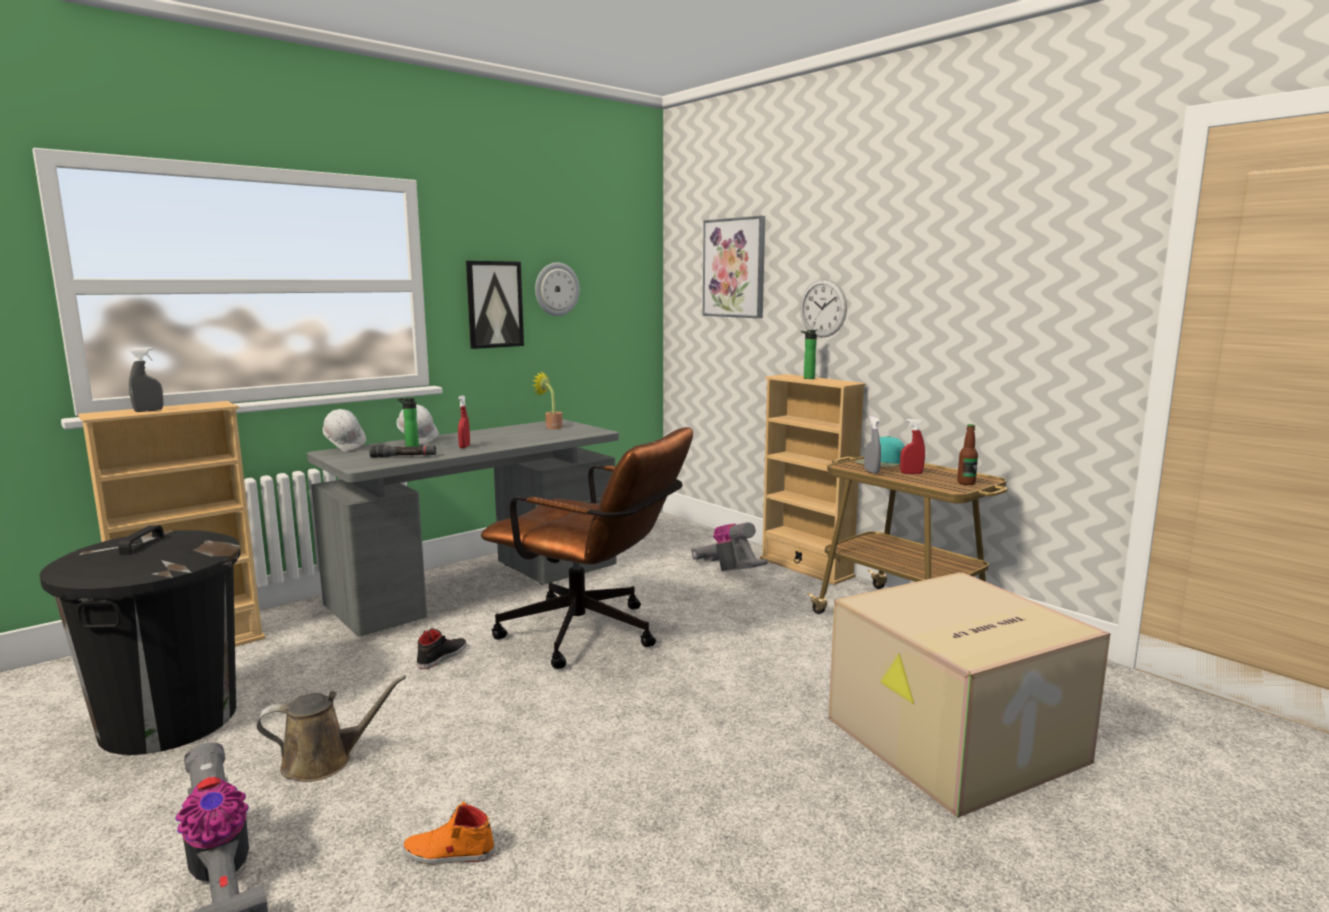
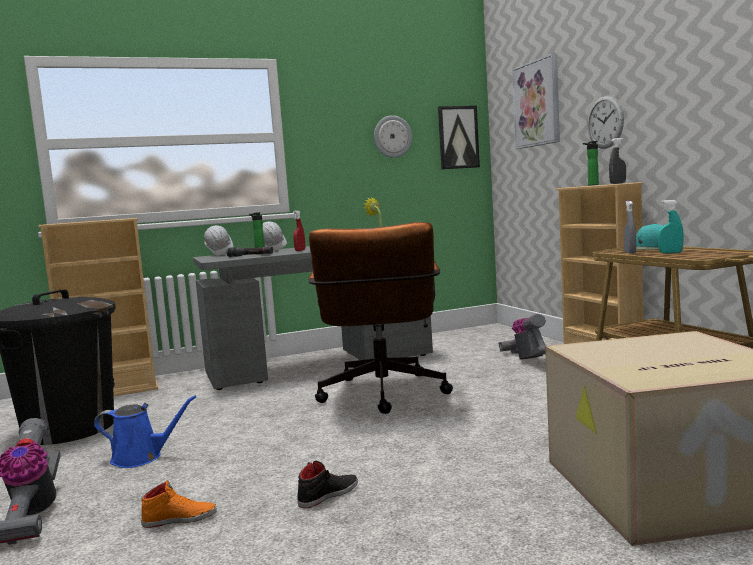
camera: 20 degrees right, 5 degrees down
grey spray bottle [129,347,163,412] -> grey spray bottle moved to [609,138,626,184]
brown watering can [256,675,406,782] -> blue watering can [94,395,197,468]
orange shoe [403,801,495,864] -> orange shoe turned 150 degrees clockwise [141,480,217,528]
black shoe [417,628,467,669] -> black shoe moved to [297,460,358,508]
picture [466,261,524,349] -> picture moved to [438,106,480,169]
brown office chair [481,427,693,669] -> brown office chair turned 45 degrees clockwise [308,222,453,414]
red spray bottle [900,419,925,474] -> turquoise spray bottle [658,200,684,253]
bottle [957,424,978,485] -> none

